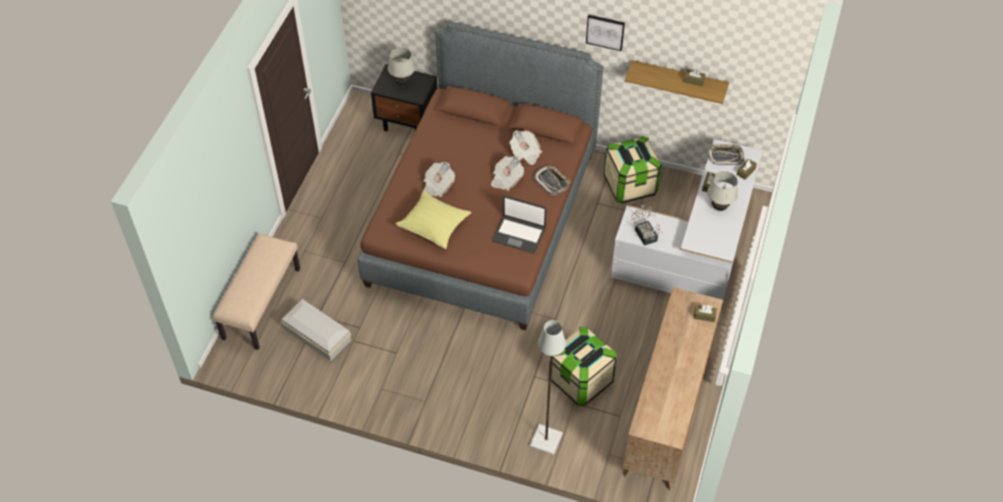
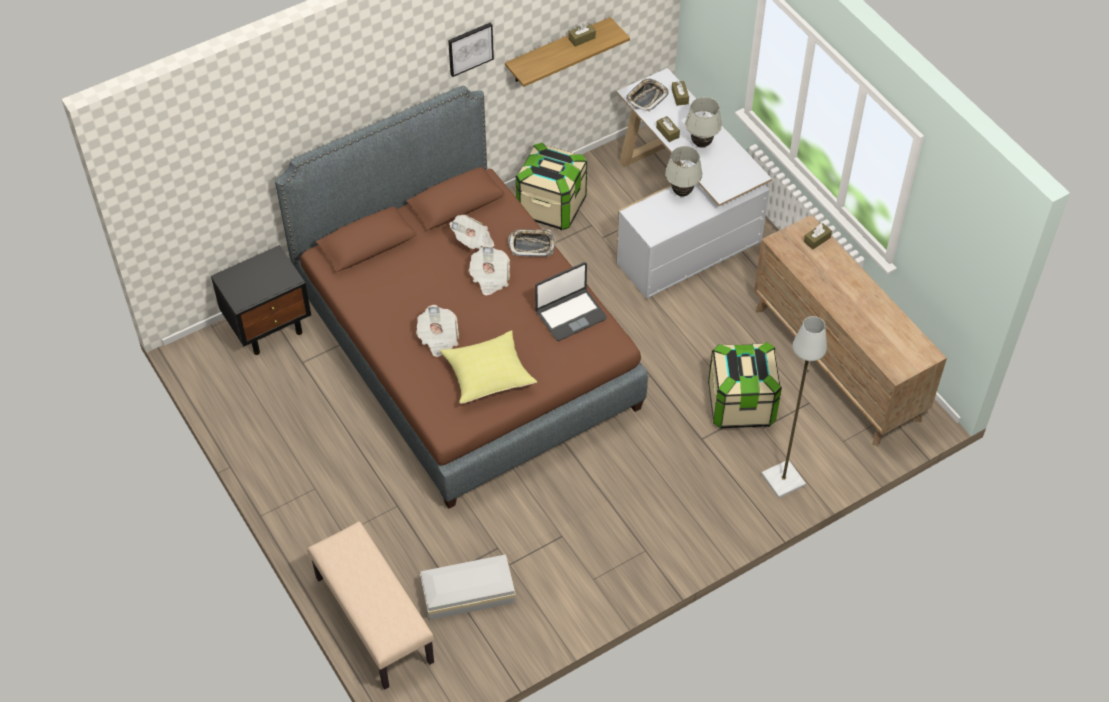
camera: 50 degrees left, 0 degrees up
white table lamp [388,47,415,85] -> white table lamp moved to [665,146,702,197]
potted plant [630,203,663,246] -> none

